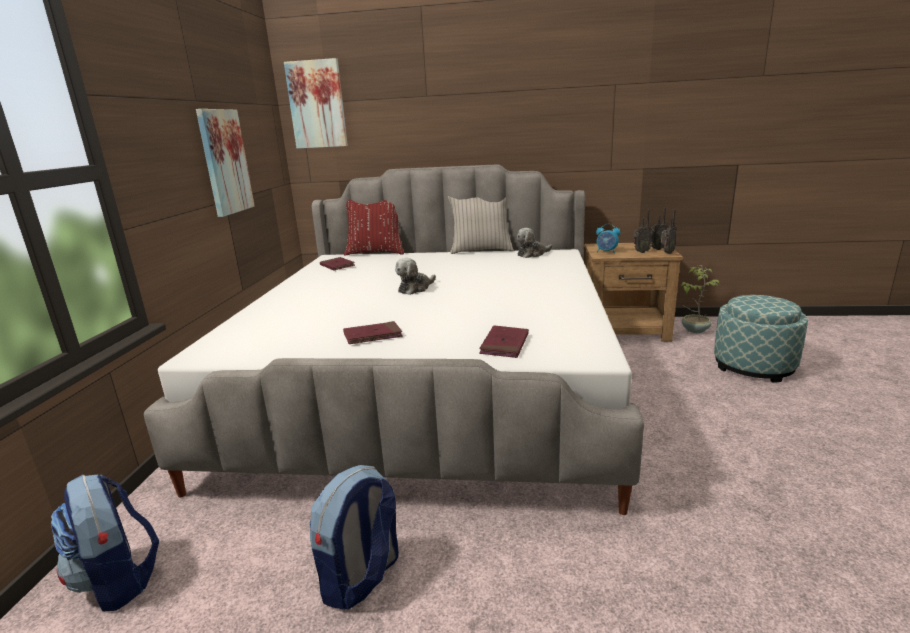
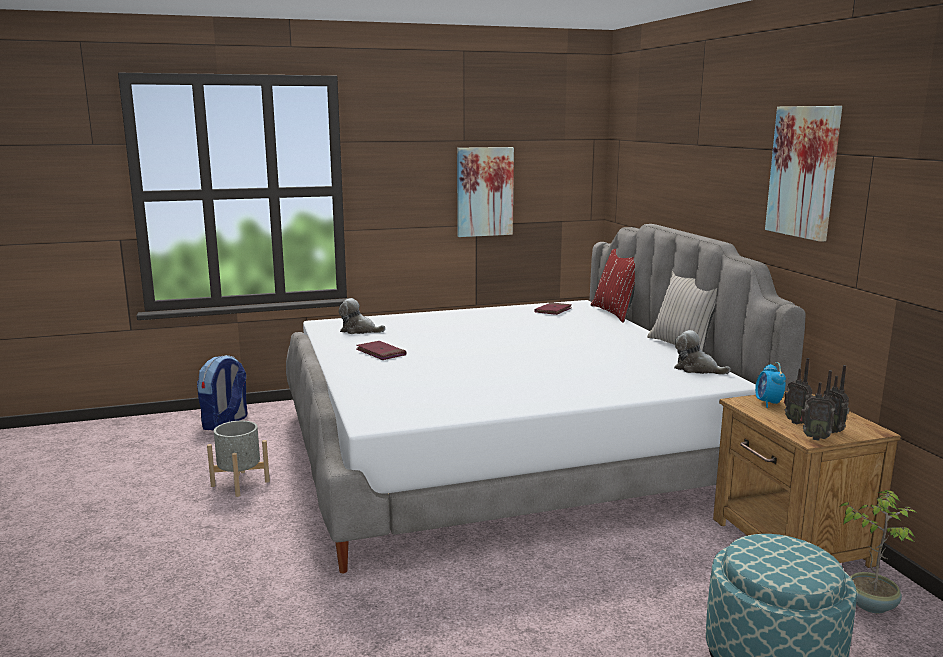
camera: 65 degrees right, 5 degrees down
picture [284,58,348,149] -> picture moved to [765,106,842,242]
backpack [310,465,399,610] -> grey planter [207,421,270,497]
plush toy [395,258,436,295] -> plush toy moved to [339,298,385,334]
red book [479,325,529,358] -> none

